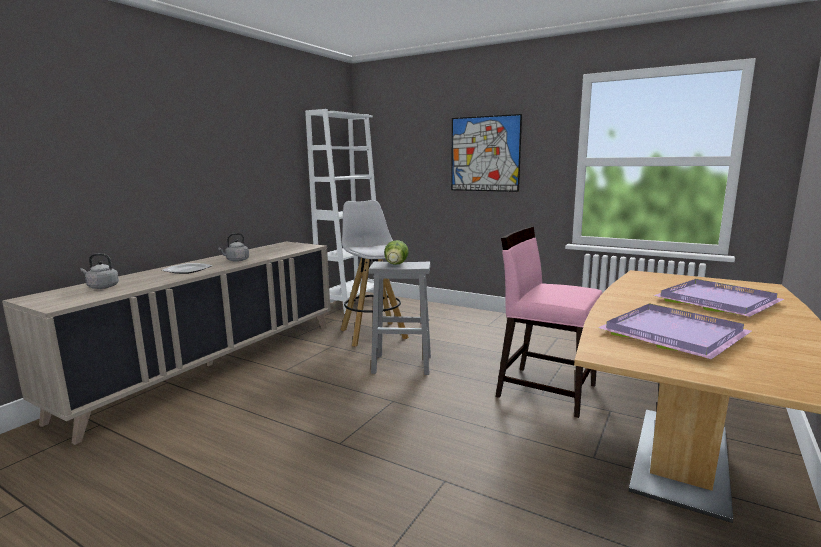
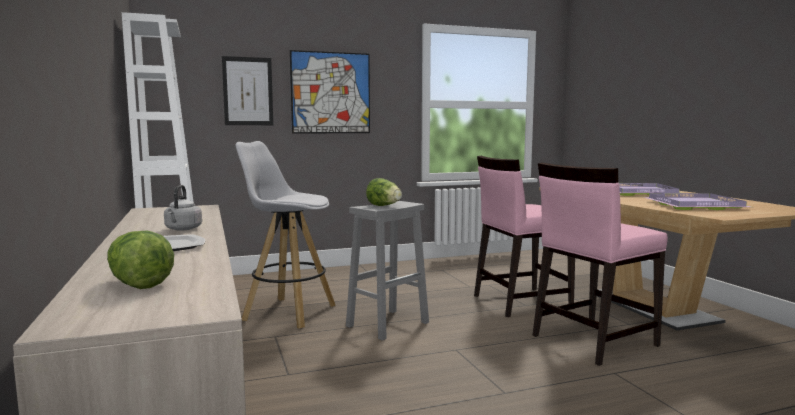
camera: 50 degrees left, 5 degrees down
grey kettle [80,253,119,289] -> lettuce [107,230,174,289]
none -> picture [222,56,273,125]
none -> pink chair [532,162,668,366]

